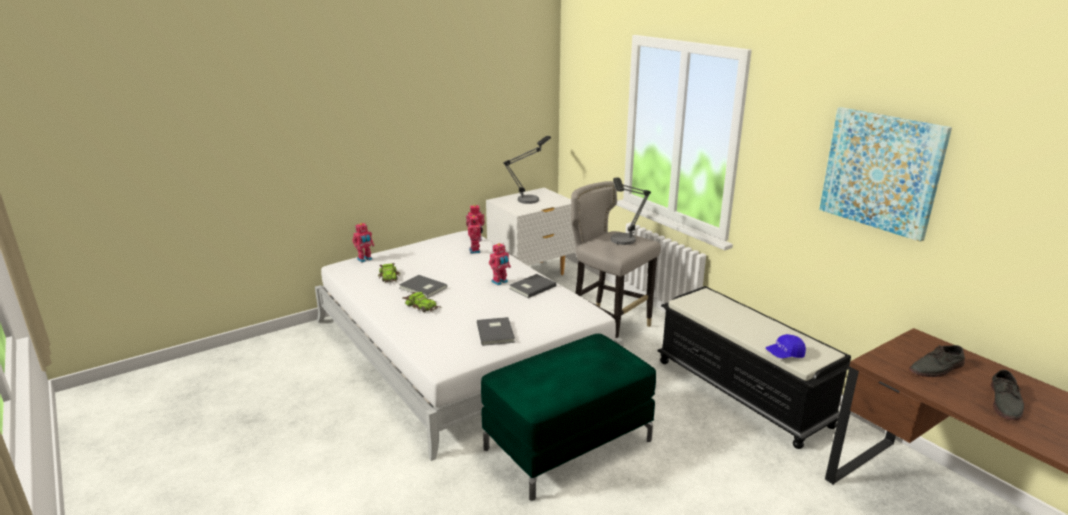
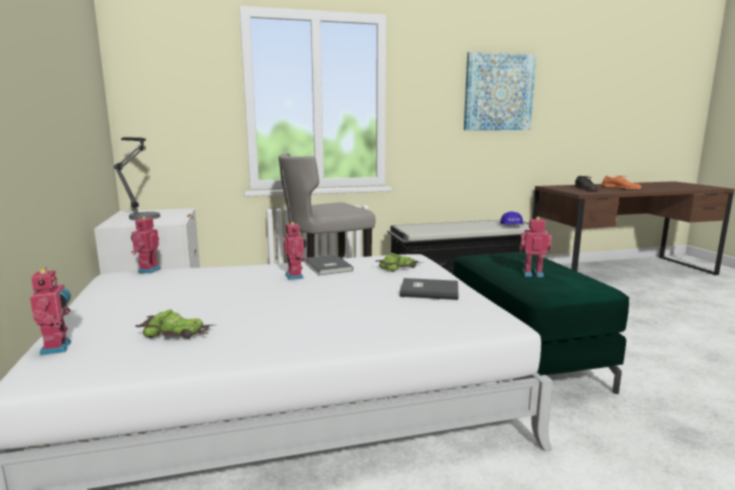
camera: 70 degrees left, 10 degrees down
grey book [399,275,447,299] -> none
toy car [402,292,442,312] -> toy car moved to [375,253,422,272]
toy robot [468,215,483,254] -> toy robot moved to [520,217,552,277]
table lamp [611,177,651,245] -> none
grey shoe [990,370,1024,421] -> orange shoe [601,176,642,190]

